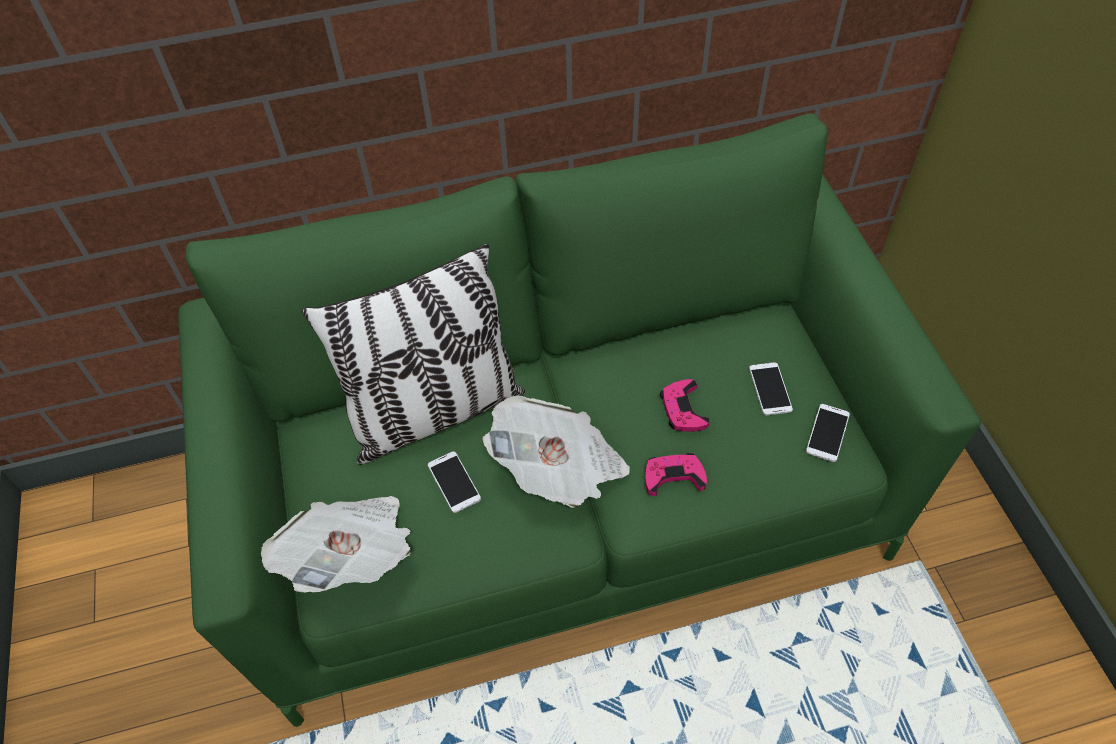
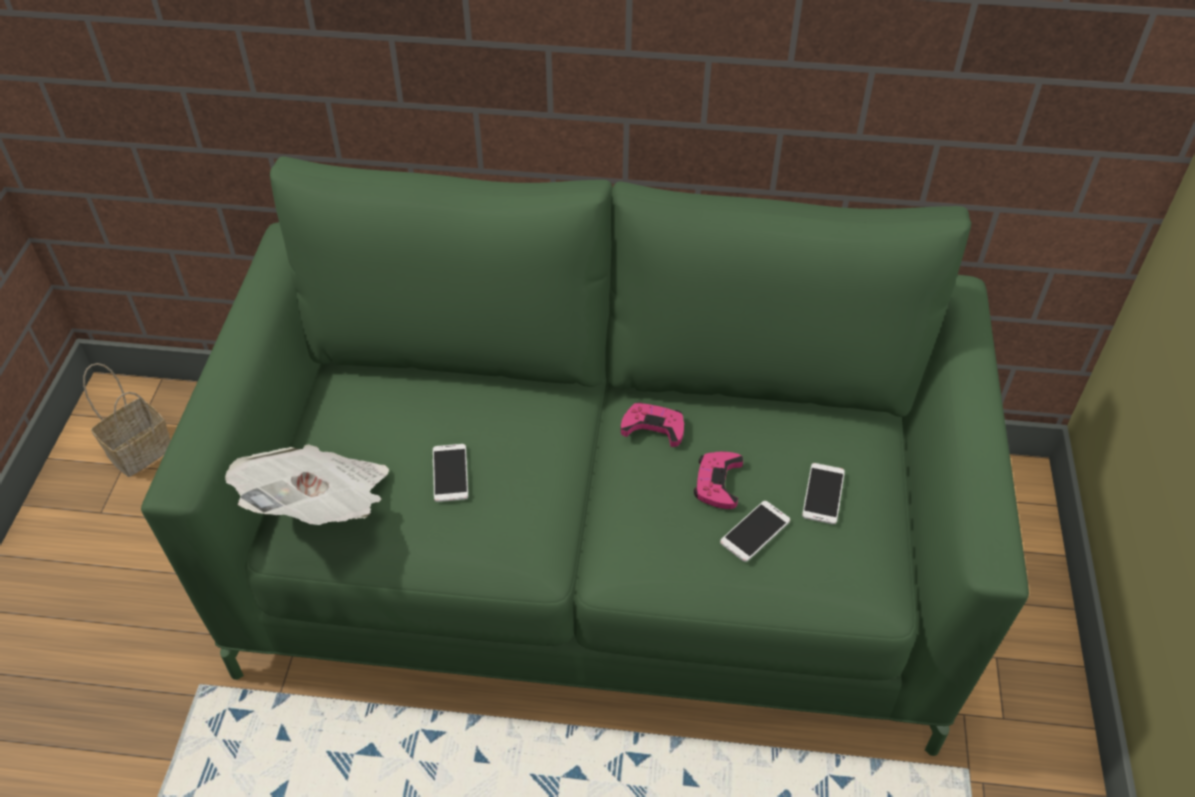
camera: 20 degrees right, 5 degrees down
pillow [302,243,525,465] -> none
newspaper [482,395,630,508] -> none
pink game controller [645,453,707,496] -> pink game controller moved to [621,402,684,447]
phone [806,404,850,462] -> phone moved to [720,501,790,562]
none -> basket [83,363,171,477]

